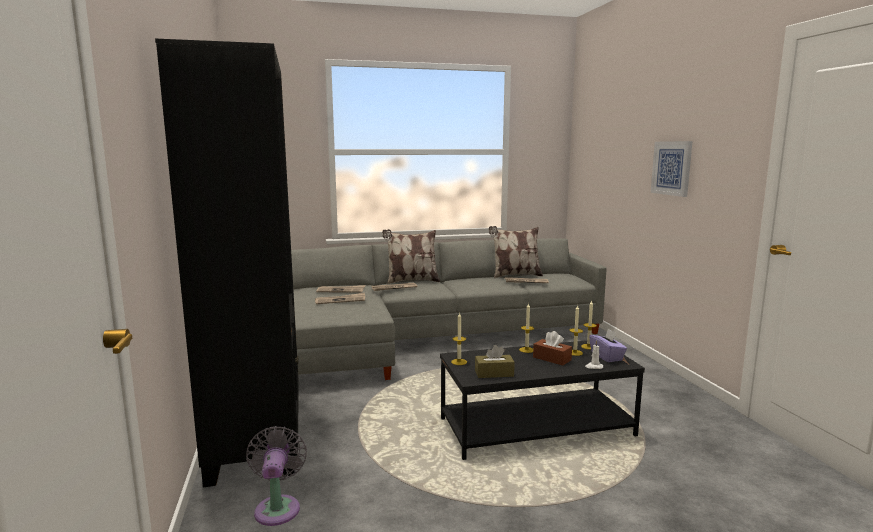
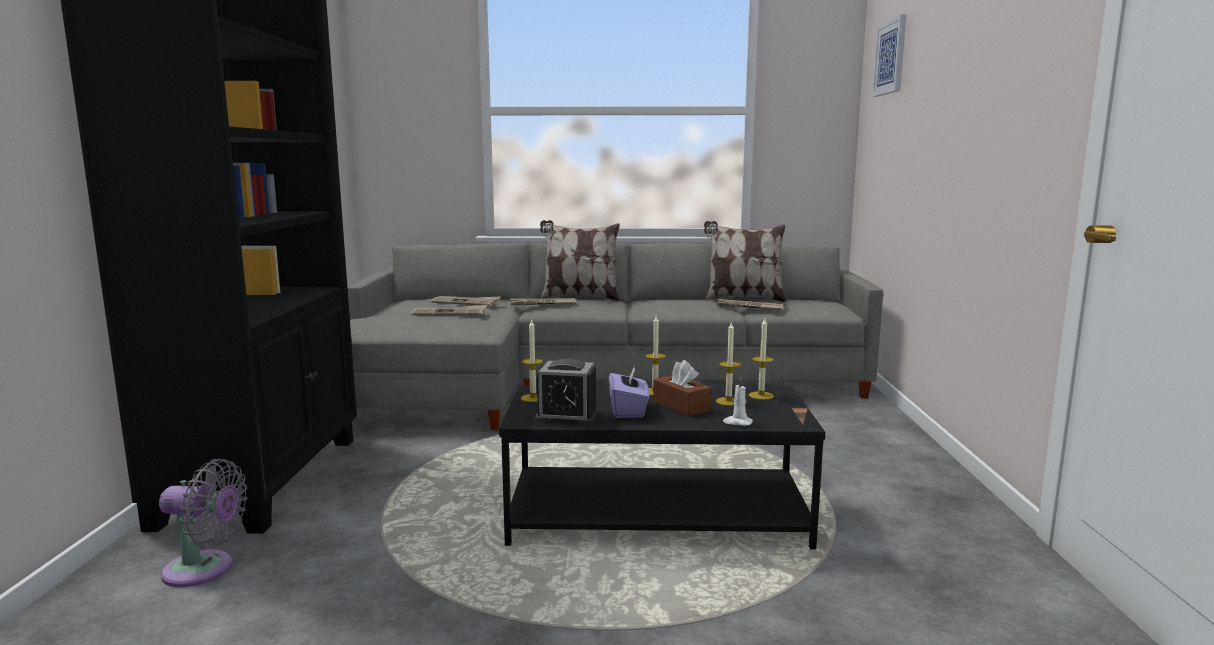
camera: 15 degrees right, 0 degrees up
grey fan [246,426,307,526] -> grey fan turned 90 degrees clockwise [159,459,247,587]
brown tissue box [475,345,515,378] -> alarm clock [535,359,599,425]
purple tissue box [589,329,627,362] -> purple tissue box moved to [609,366,649,418]
picture [651,141,692,197] -> picture moved to [872,15,906,97]

